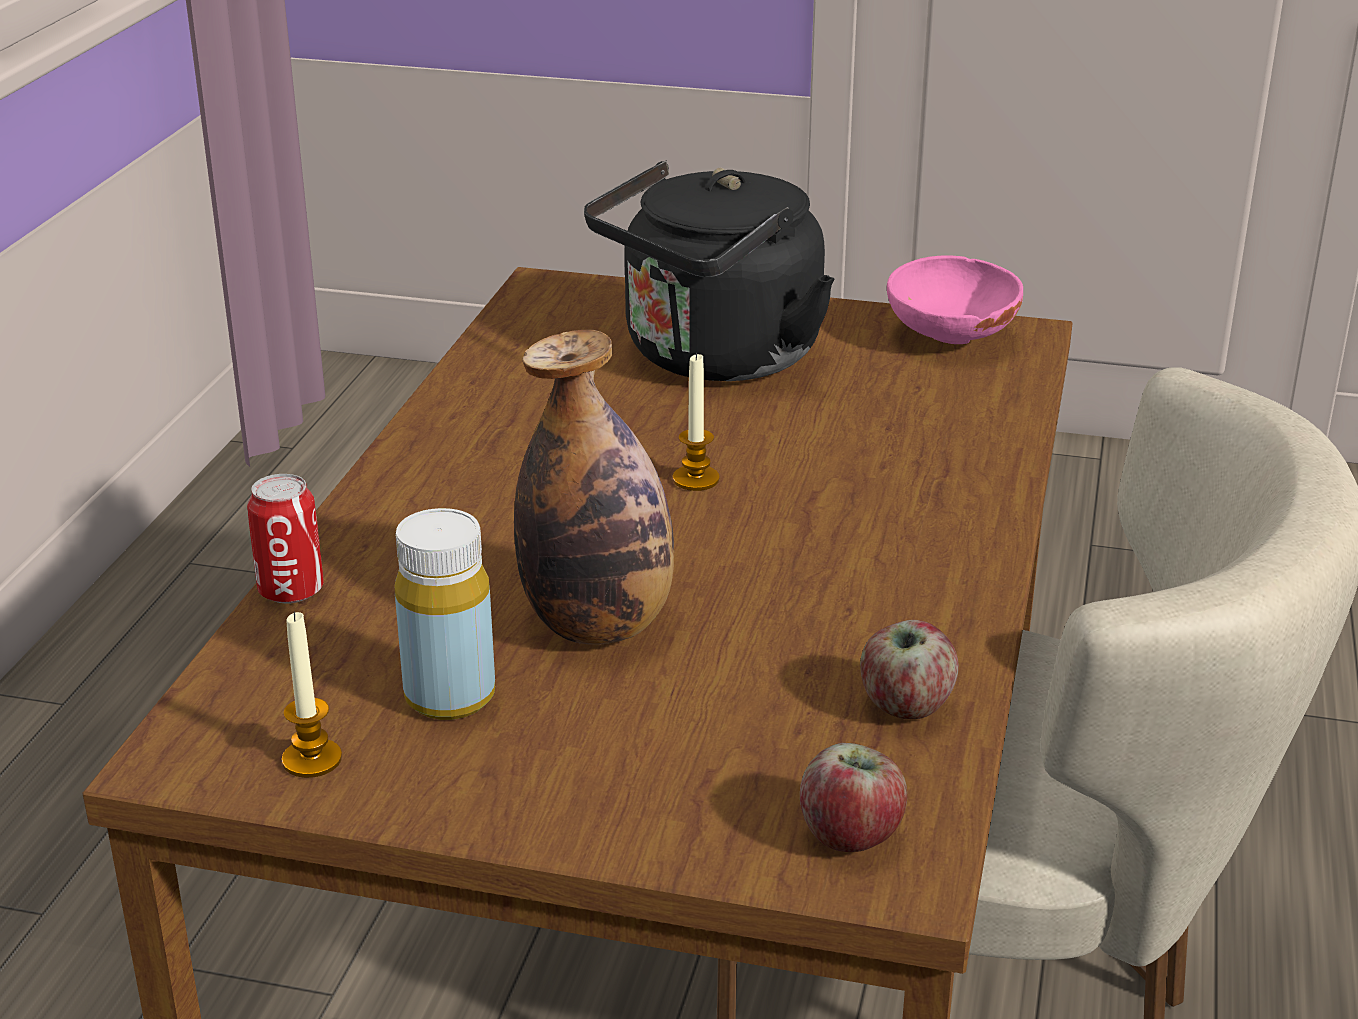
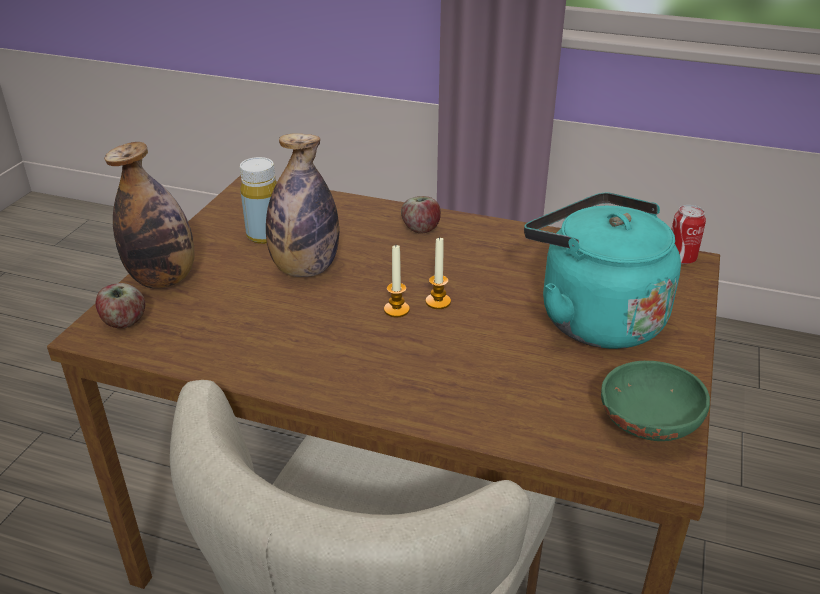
camera: 95 degrees right, 5 degrees up
can [247,474,324,604] -> can moved to [671,205,706,264]
candle [282,611,342,778] -> candle moved to [384,245,410,318]
black kettle [584,161,834,381] -> turquoise kettle [524,192,681,349]
apple [860,620,959,719] -> apple moved to [401,196,441,234]
pink bowl [887,255,1023,344] -> green bowl [601,361,710,441]
none -> bottle [104,142,195,289]

